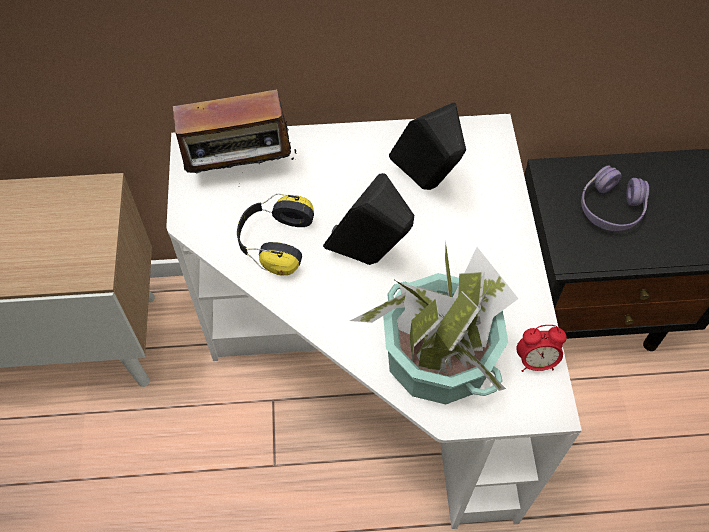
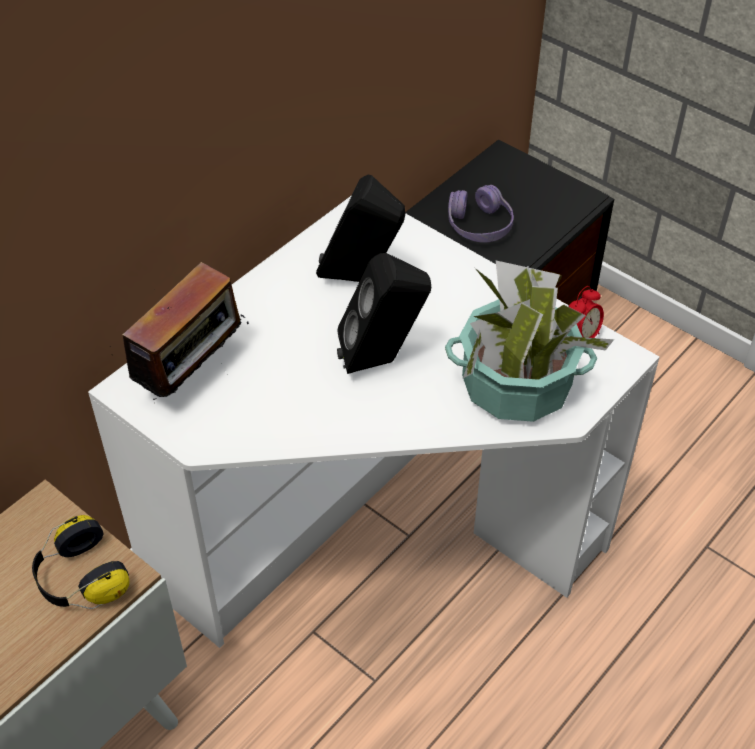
camera: 45 degrees left, 10 degrees down
headphones [237,194,314,275] -> headphones moved to [32,515,129,609]

